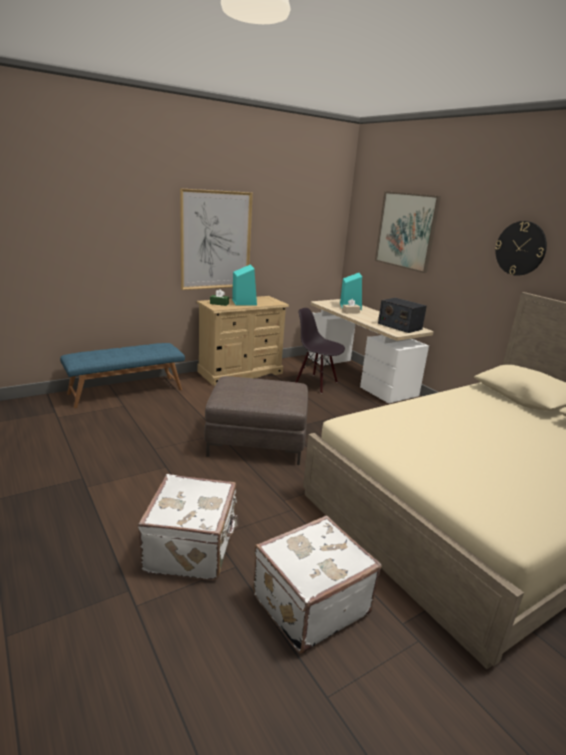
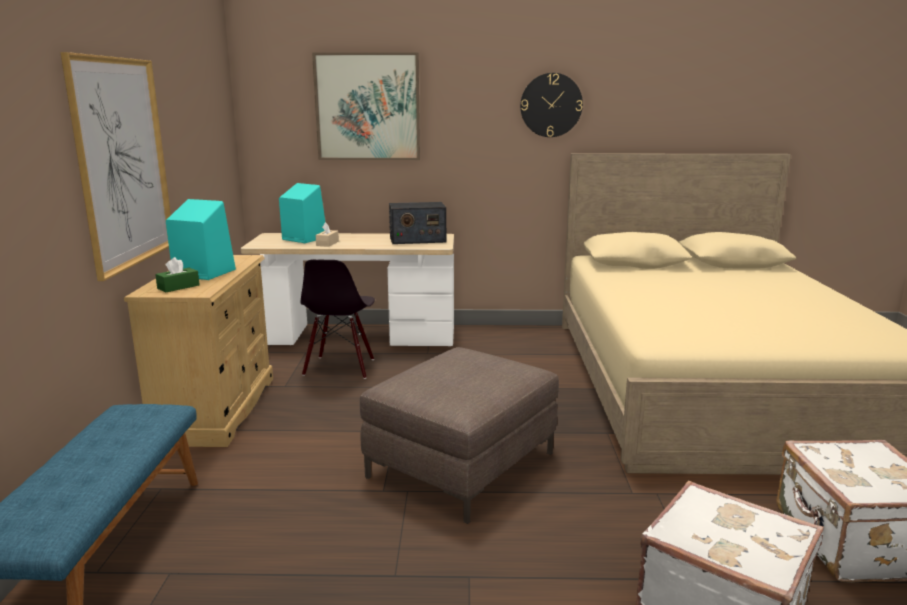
camera: 55 degrees left, 5 degrees down
black chair [295,308,345,393] -> black chair turned 60 degrees counterclockwise [301,259,375,379]

